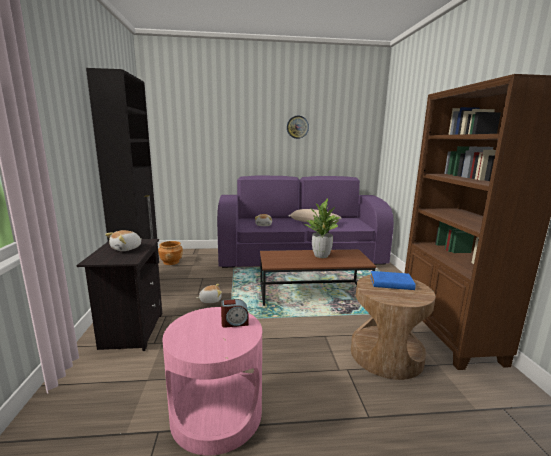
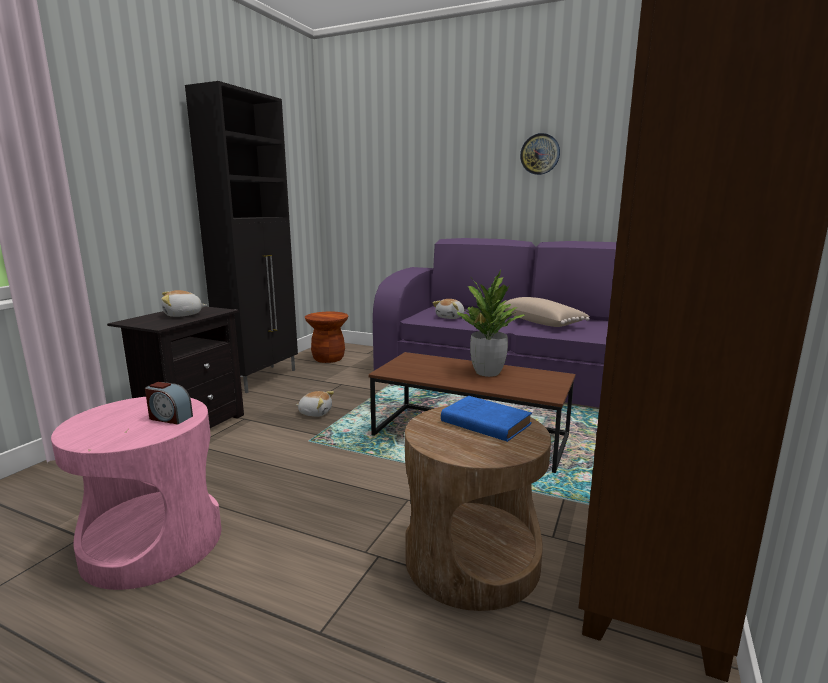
camera: 30 degrees right, 0 degrees up
brown planter [158,241,183,265] -> brown stool [305,312,349,363]

